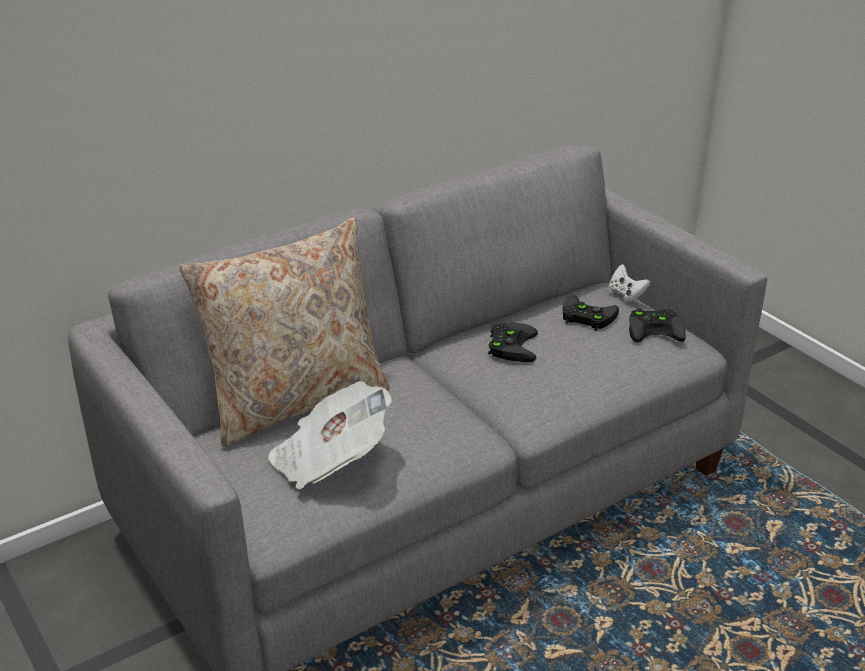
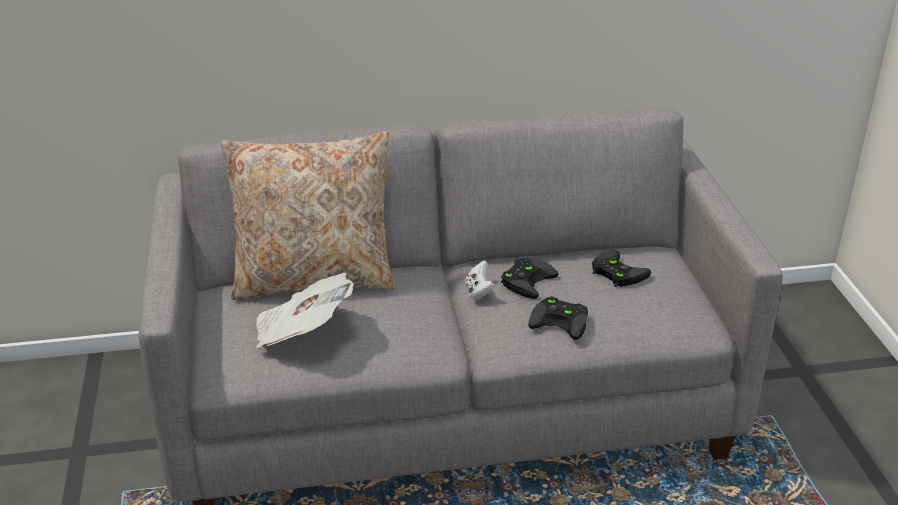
camera: 25 degrees right, 0 degrees up
white game controller [609,264,650,302] -> white game controller moved to [465,261,495,300]
black game controller [629,308,686,342] -> black game controller moved to [528,296,588,340]

